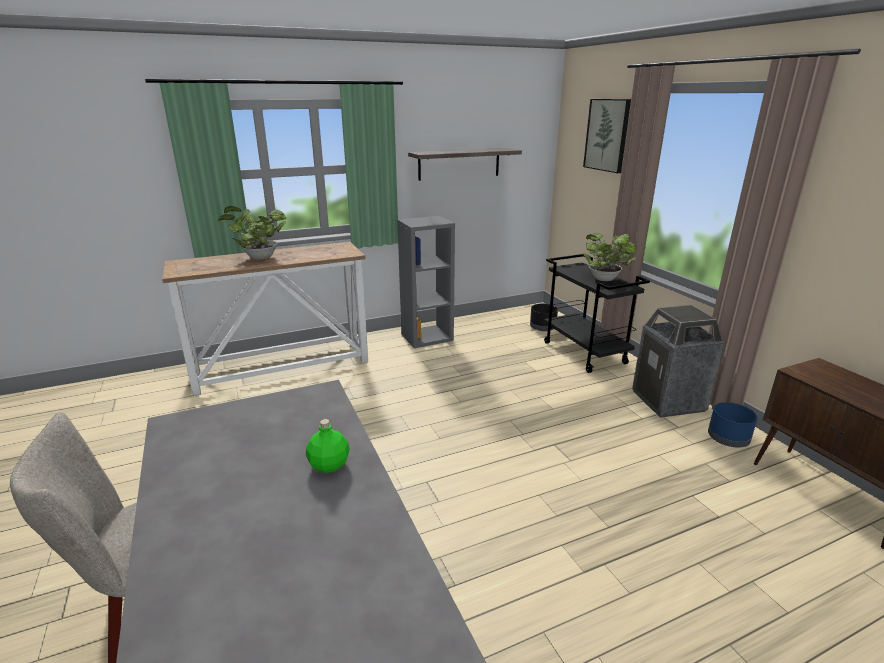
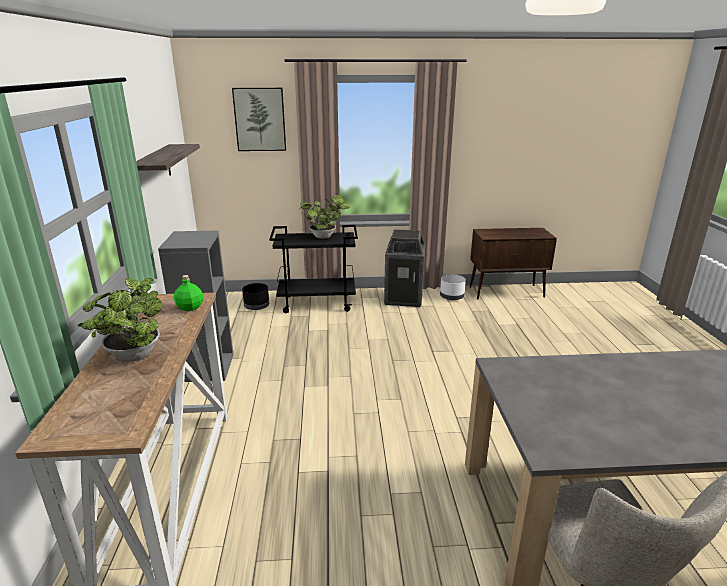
camera: 70 degrees left, 0 degrees up
green bottle [306,419,350,473] -> green bottle moved to [174,275,203,311]
blue planter [708,402,758,448] -> white planter [440,274,466,300]

